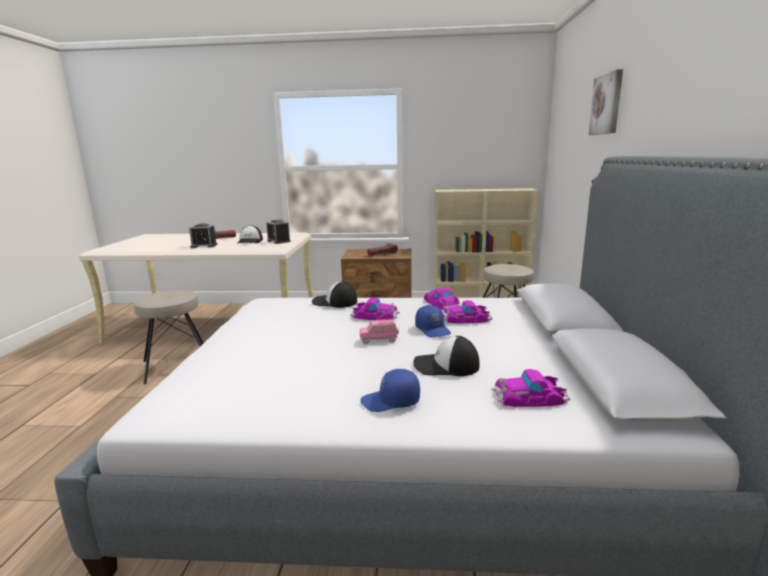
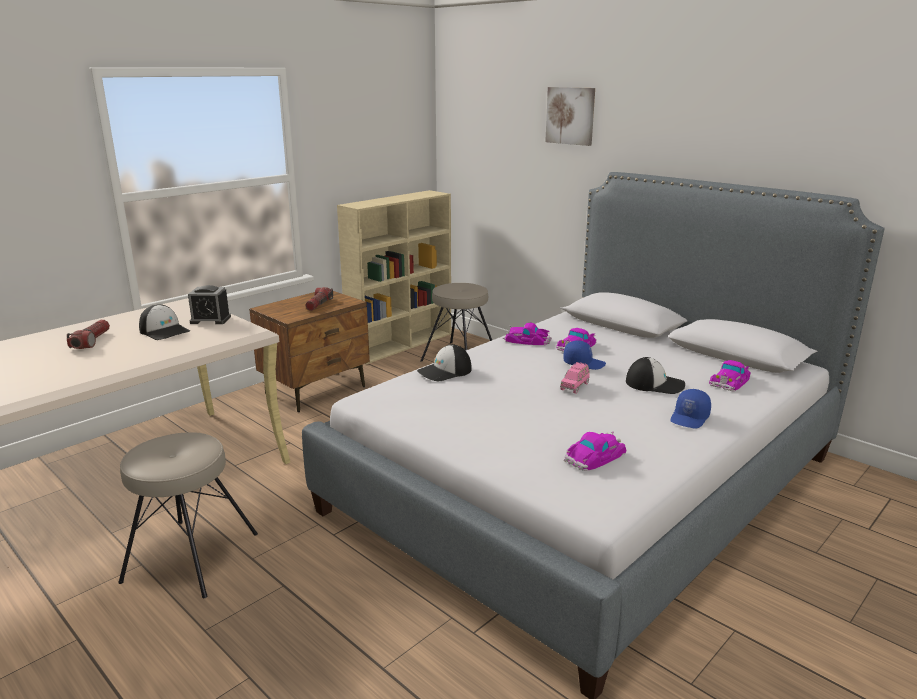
camera: 50 degrees left, 5 degrees up
alarm clock [189,223,218,248] -> none
toy car [350,298,400,320] -> toy car moved to [564,431,626,471]
cap [414,336,479,376] -> cap turned 120 degrees counterclockwise [626,357,685,394]

